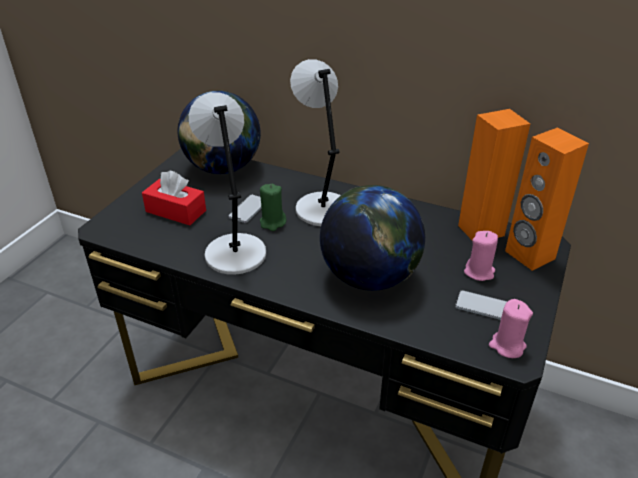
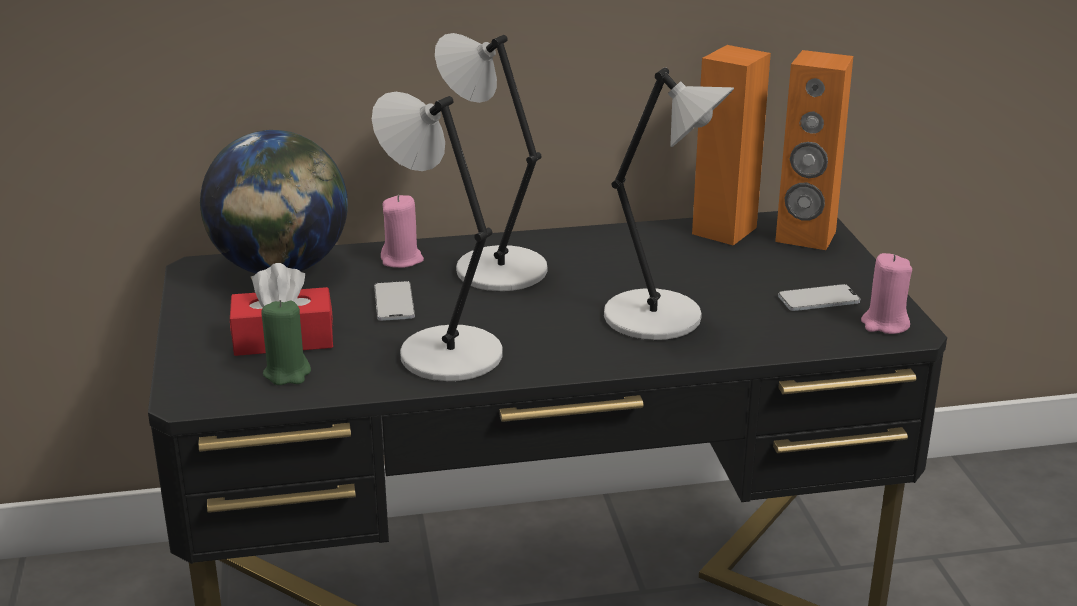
camera: 35 degrees left, 10 degrees down
green candle [260,184,286,231] -> green candle moved to [261,300,311,385]
globe [320,185,425,291] -> grey table lamp [604,68,734,340]
pink candle [464,231,498,281] -> pink candle moved to [381,195,424,268]

